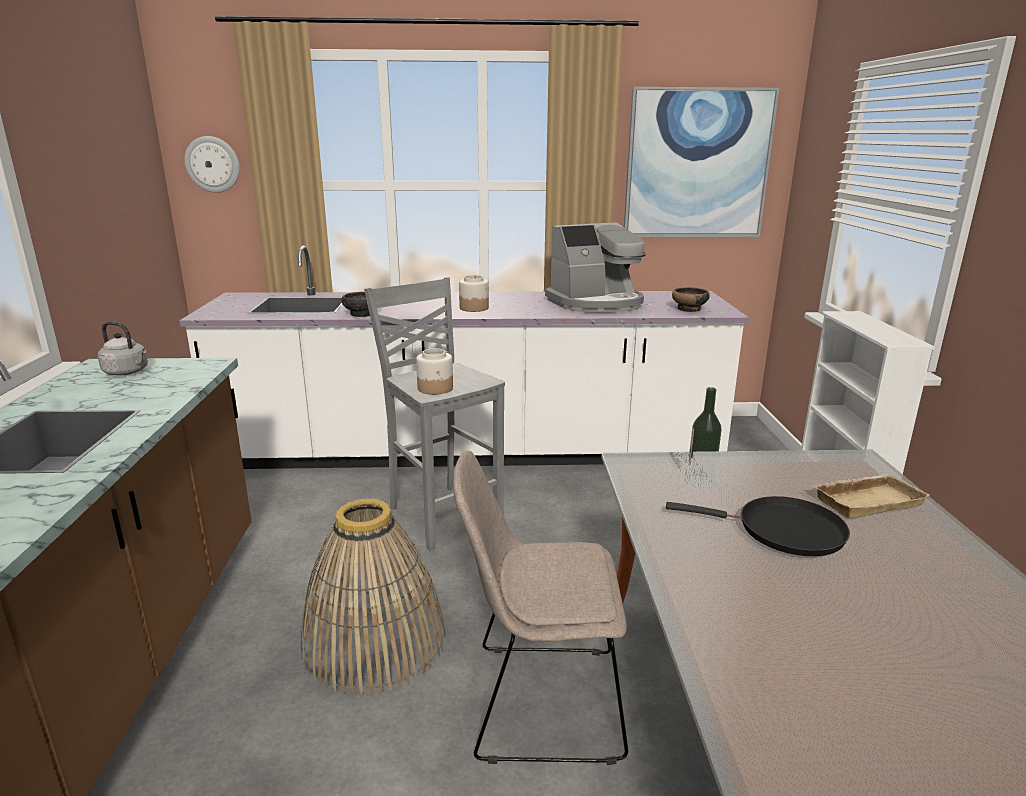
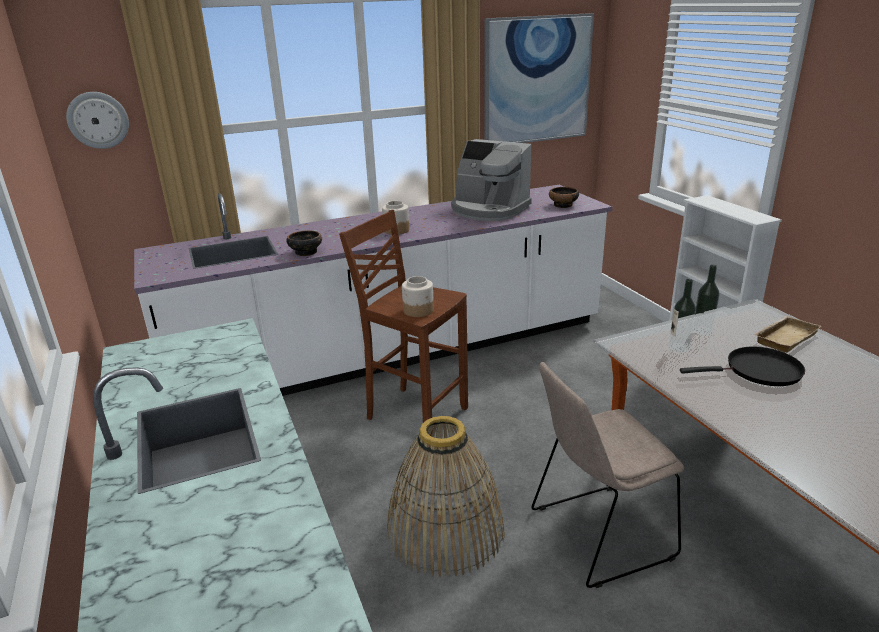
camera: 20 degrees left, 5 degrees up
grey kettle [98,322,148,375] -> none
grey stool [364,277,505,551] -> brown stool [339,210,468,436]
coffee machine [545,222,646,313] -> coffee machine turned 75 degrees clockwise [451,139,532,221]
none -> bottle [693,265,719,336]

